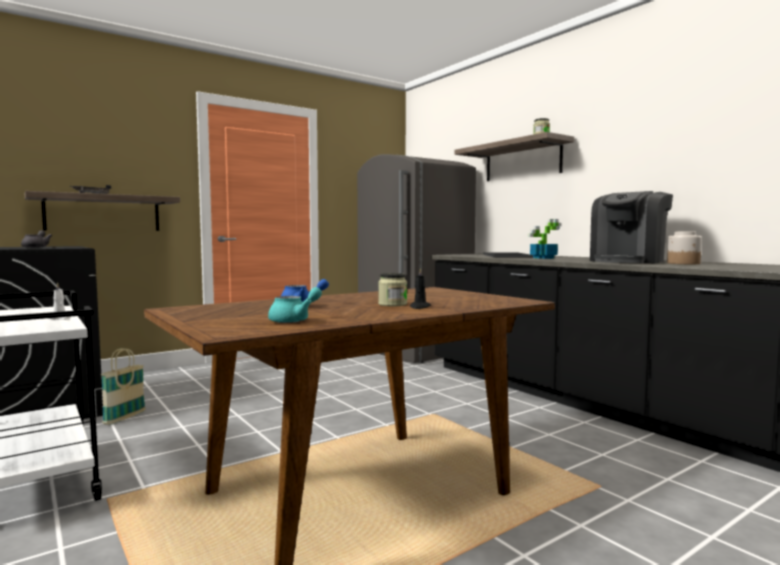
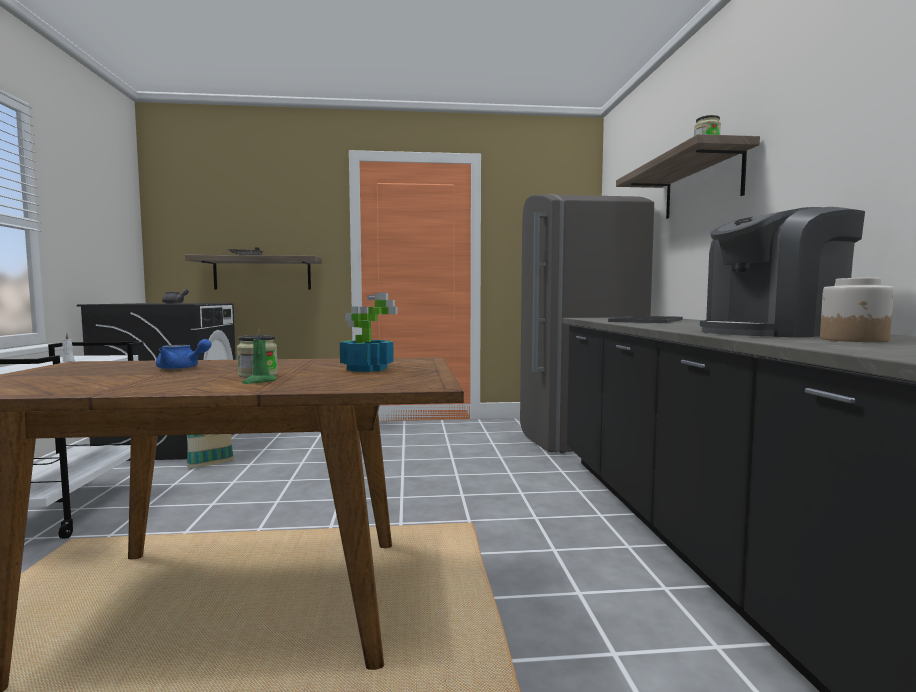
camera: 30 degrees right, 0 degrees up
turquoise teapot [268,287,322,323] -> none
black candle [410,268,431,309] -> green candle [242,329,277,384]
potted plant [528,219,561,259] -> potted plant moved to [340,293,397,372]

